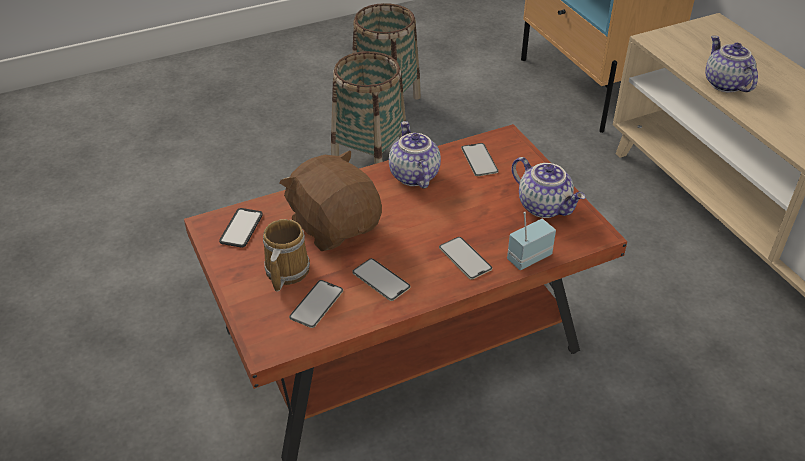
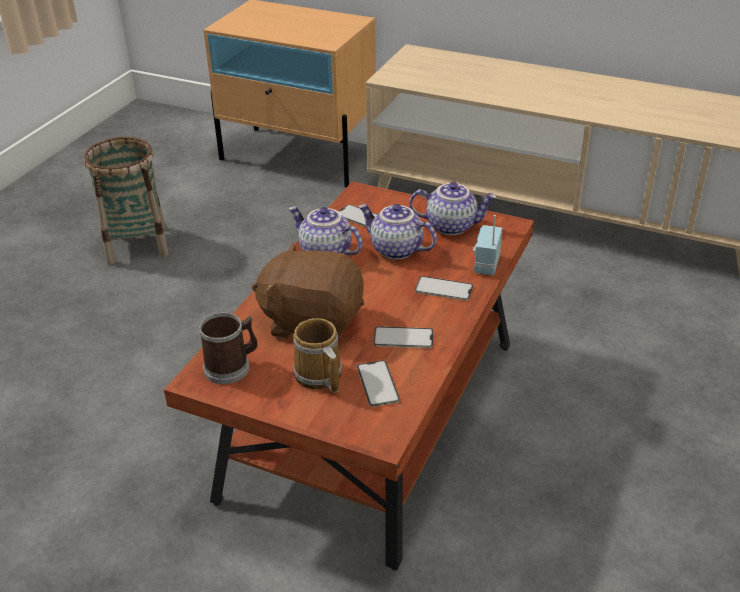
camera: 40 degrees left, 5 degrees down
phone [219,208,263,248] -> mug [199,313,258,384]
basket [331,51,406,164] -> none
teapot [705,36,758,93] -> teapot moved to [358,204,437,260]

